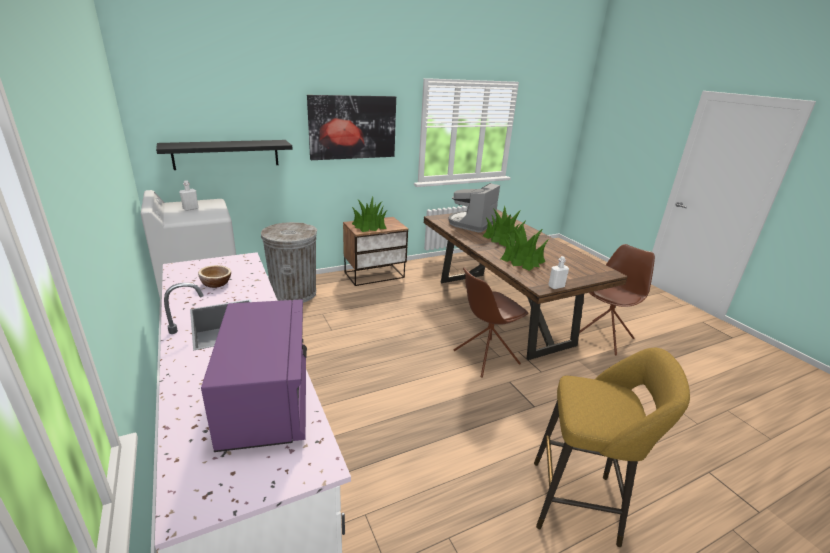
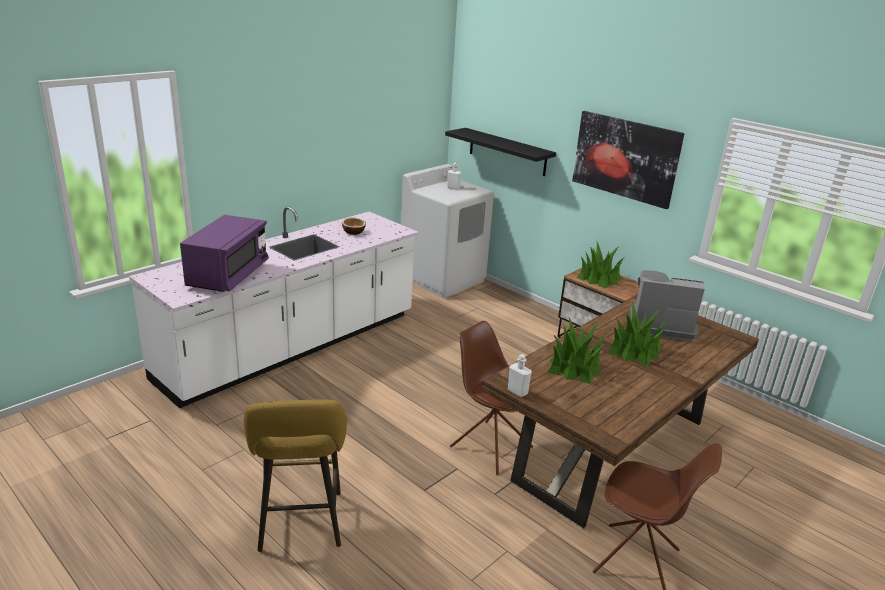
camera: 70 degrees right, 0 degrees up
purple microwave [201,300,307,452] -> purple microwave turned 45 degrees counterclockwise [180,215,269,292]
grey trash can [261,222,317,303] -> none

